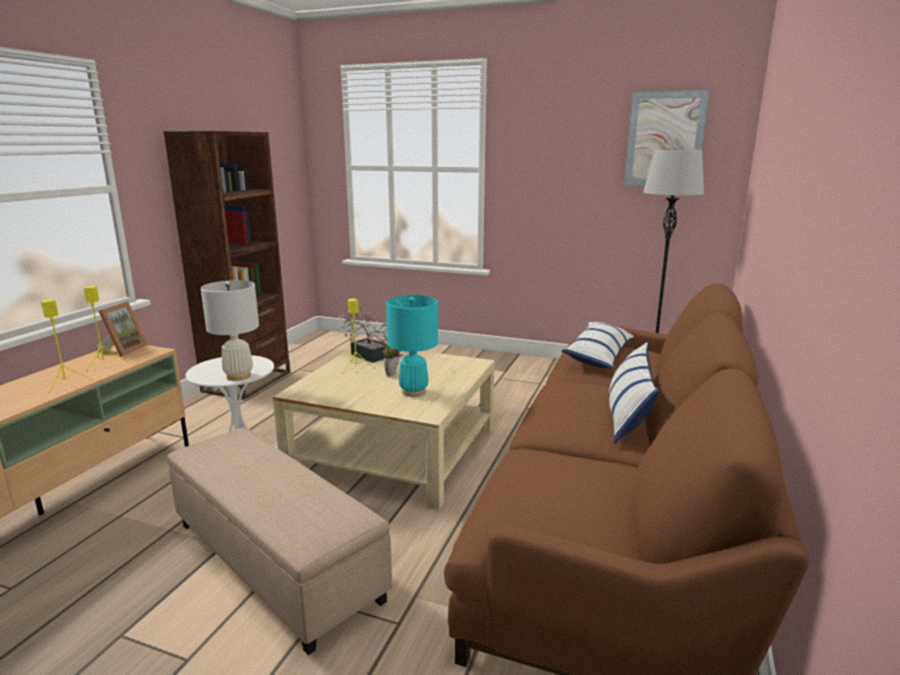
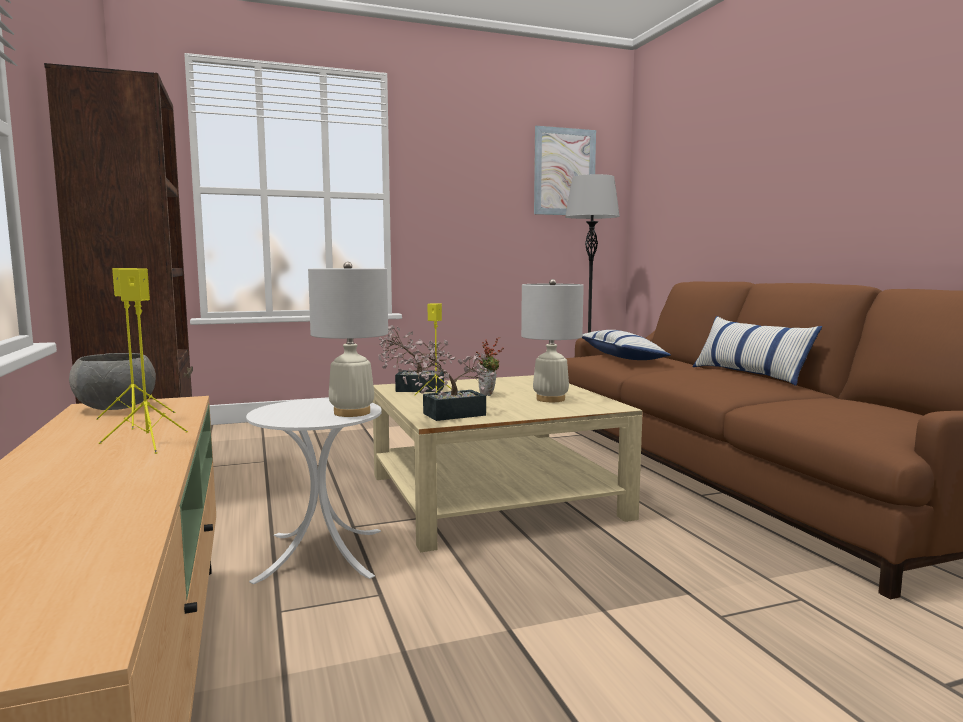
camera: 40 degrees left, 10 degrees down
picture frame [97,301,148,357] -> grey bowl [69,353,156,410]
beige ottoman [167,427,392,655] -> none
turquoise table lamp [386,295,438,397] -> white table lamp [521,279,584,402]
none -> potted plant [403,339,494,421]

